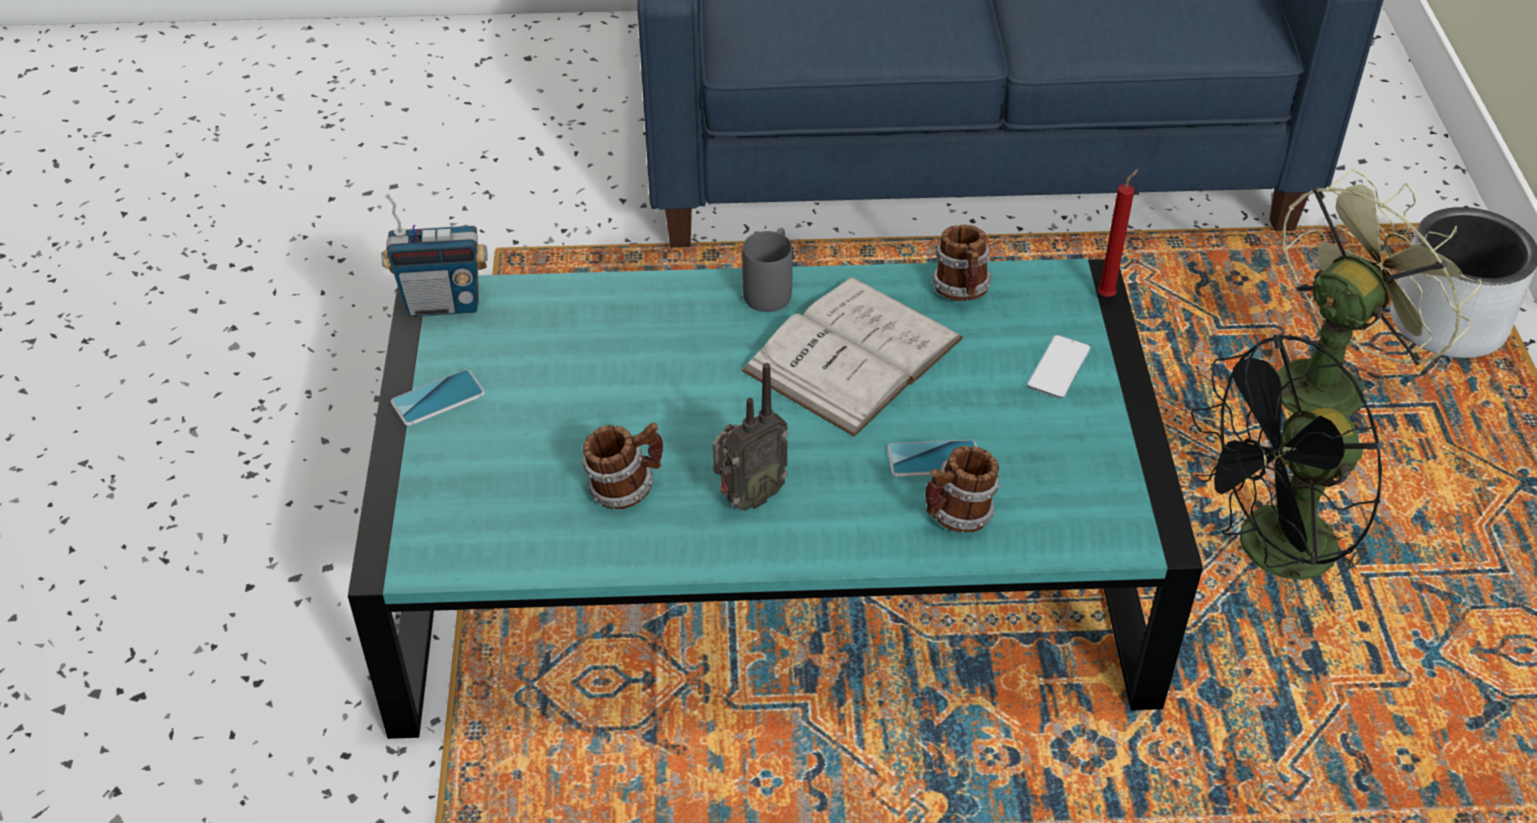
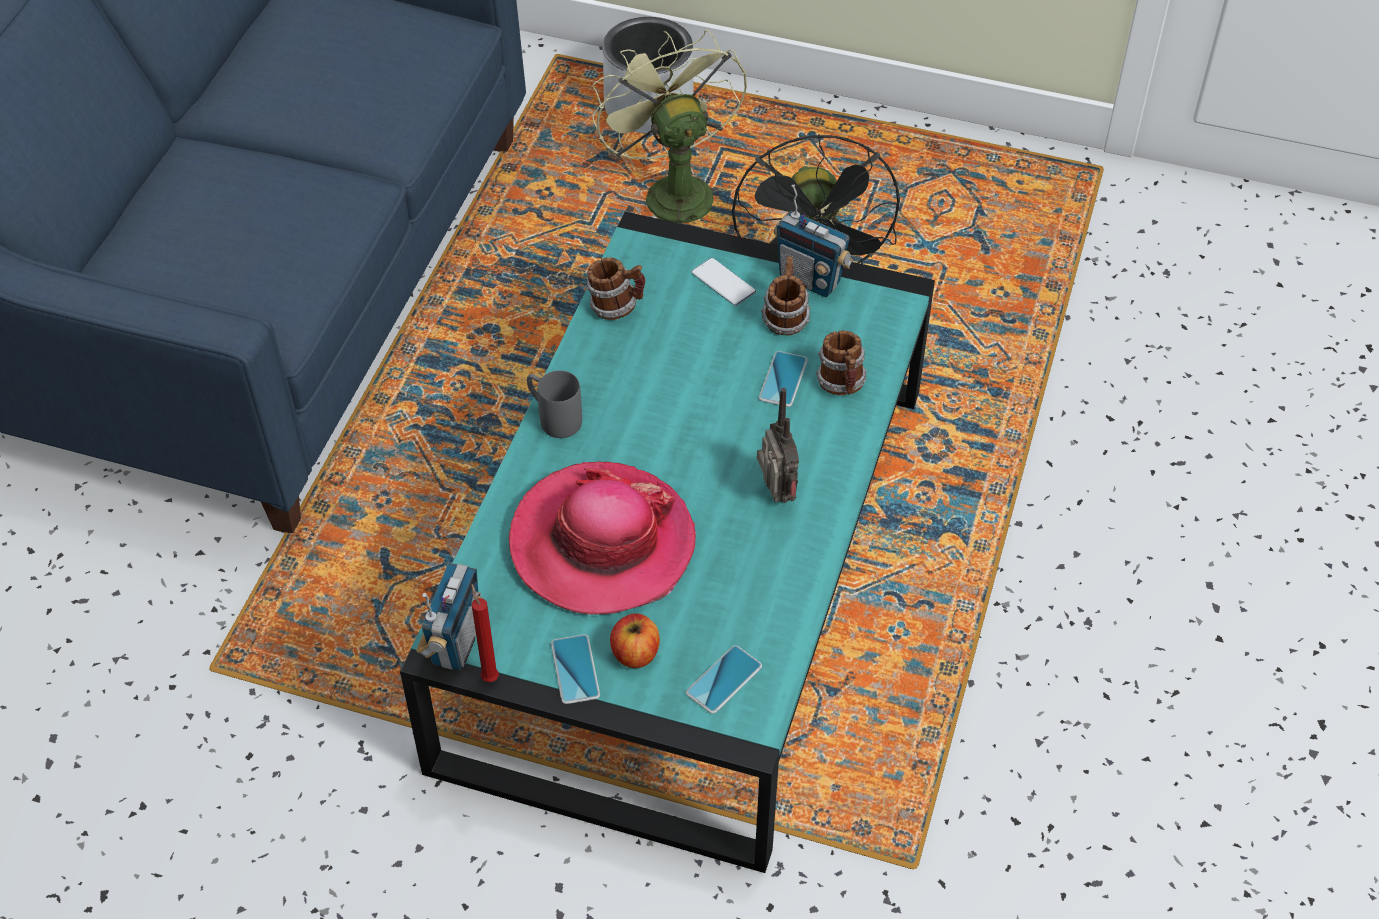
camera: 70 degrees left, 5 degrees up
mug [581,423,663,509] -> mug moved to [761,256,810,335]
white book [742,277,963,437] -> none
red candle [1098,168,1139,297] -> red candle moved to [471,584,499,682]
none -> hat [509,461,696,615]
none -> apple [610,613,660,668]
none -> phone [686,645,762,714]
none -> radio [774,185,853,297]

